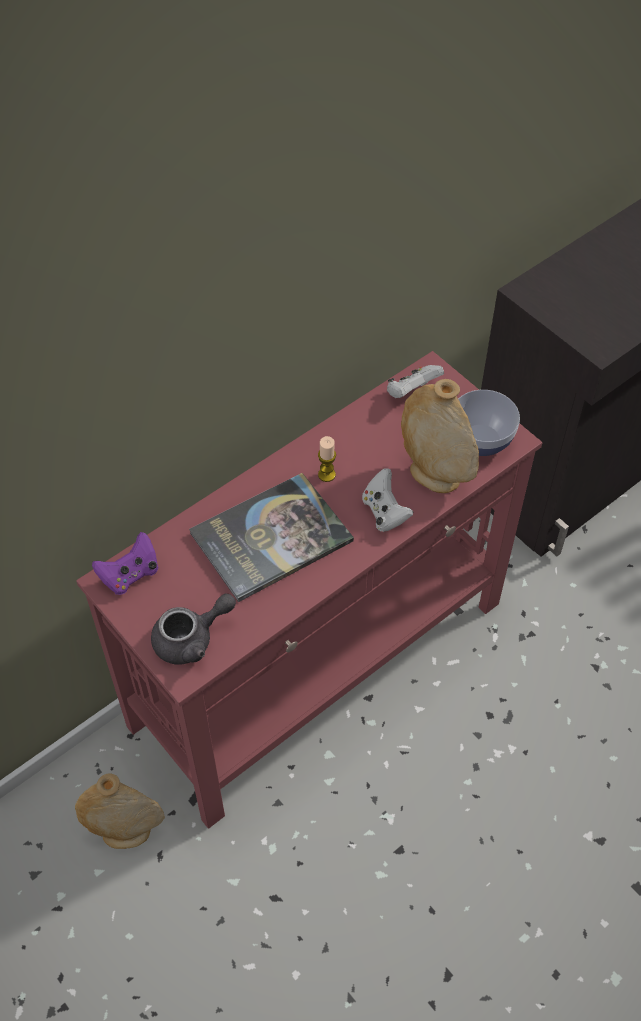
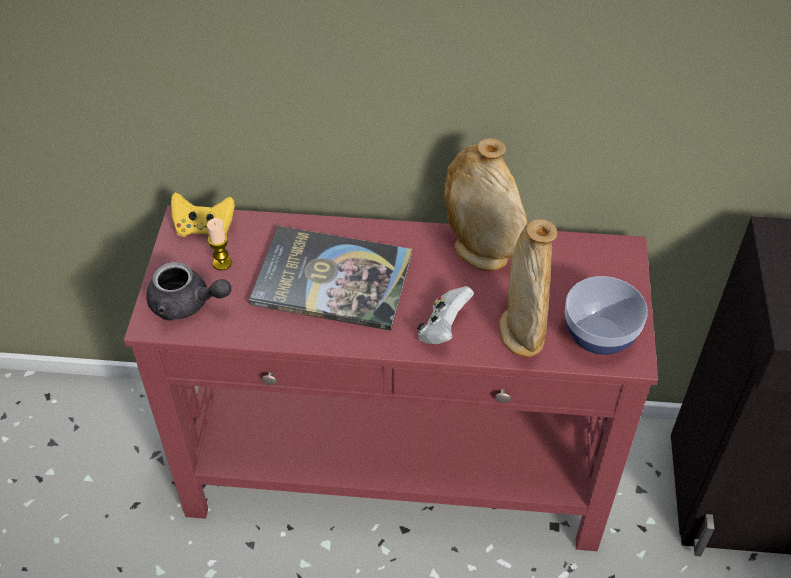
camera: 45 degrees right, 5 degrees down
beige vase [75,773,165,849] -> beige vase moved to [444,138,527,271]
purple game controller [92,532,158,595] -> yellow game controller [171,192,235,237]
candle [318,436,336,482] -> candle moved to [207,218,232,270]
white game controller [387,365,444,398] -> none

